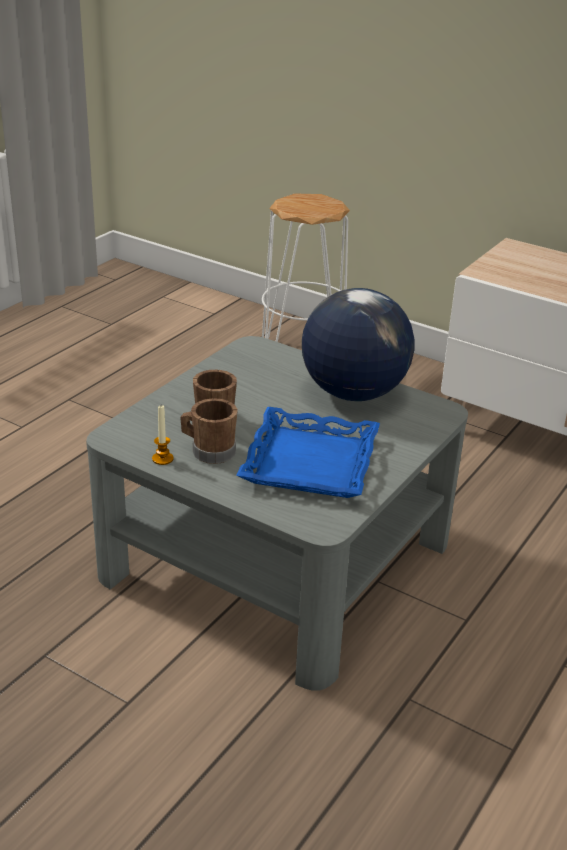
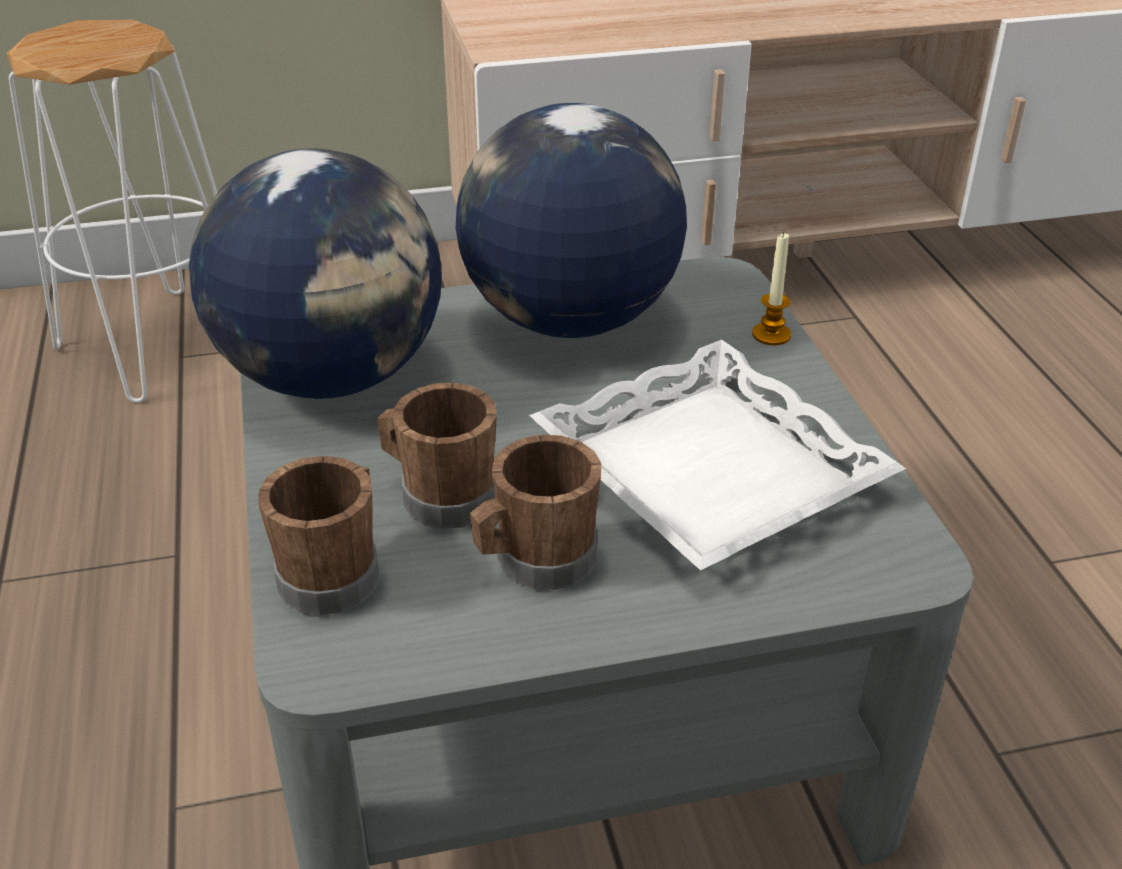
camera: 45 degrees left, 5 degrees up
candle [152,406,174,465] -> candle moved to [752,232,791,345]
blue tray [236,407,380,498] -> white tray [529,340,906,570]
none -> globe [189,148,441,399]
none -> brown mug [258,456,380,615]

